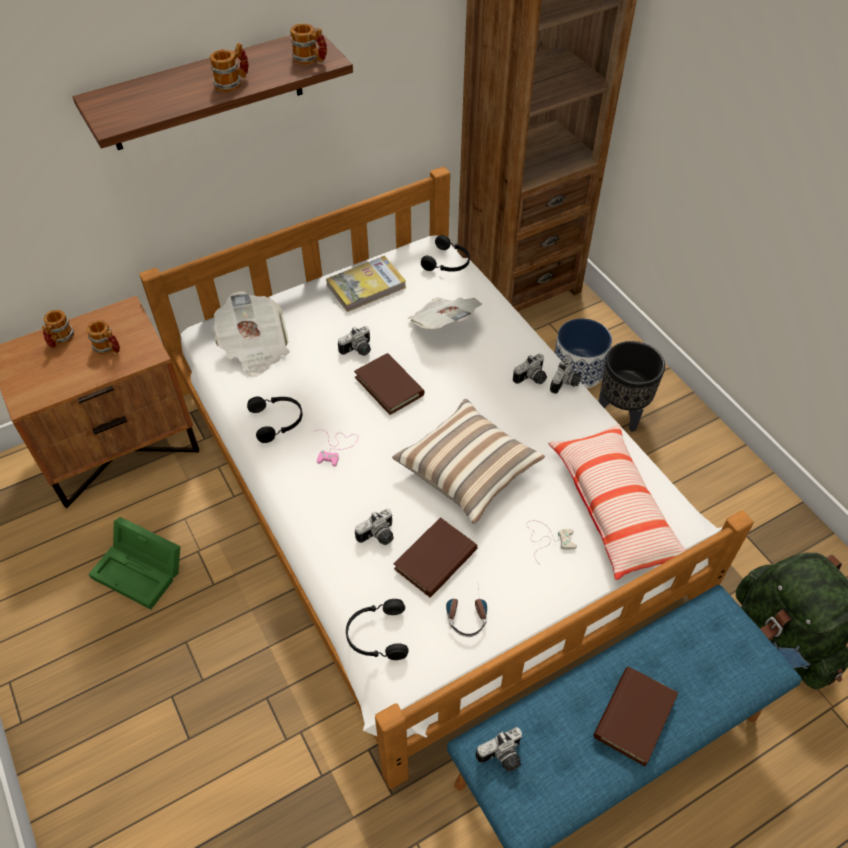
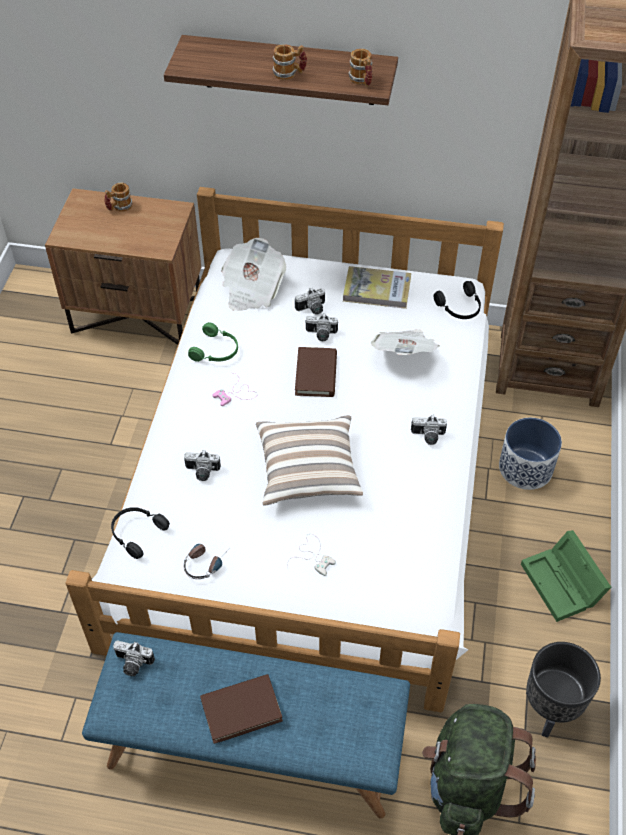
camera: 40 degrees right, 0 degrees up
mug [86,320,120,355] -> none
green storage box [89,517,180,609] -> green storage box moved to [521,530,612,622]
black headphones [247,397,303,443] -> green headphones [188,322,238,362]
brown book [394,517,477,597] -> none
pillow [548,425,686,580] -> none
camera [550,357,582,394] -> camera moved to [295,288,325,315]
black planter [599,341,665,432] -> black planter moved to [526,642,601,737]

